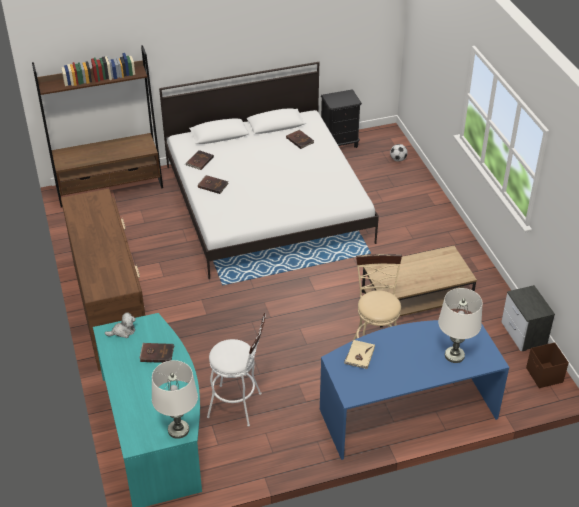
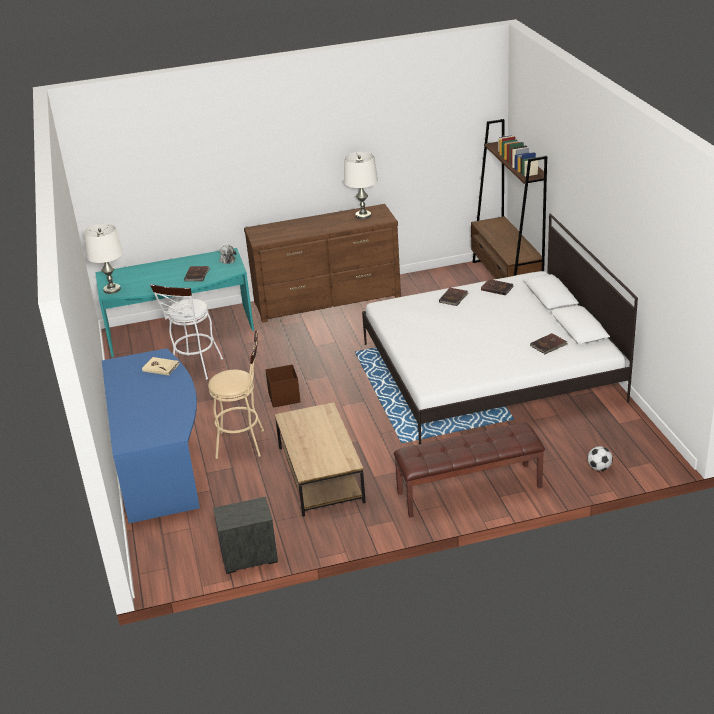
camera: 95 degrees right, 10 degrees down
black nightstand [321,90,362,148] -> none
white table lamp [438,288,483,363] -> white table lamp moved to [344,152,378,219]
brown storage box [526,343,569,388] -> brown storage box moved to [265,364,300,408]
none -> brown bench [394,422,545,518]

